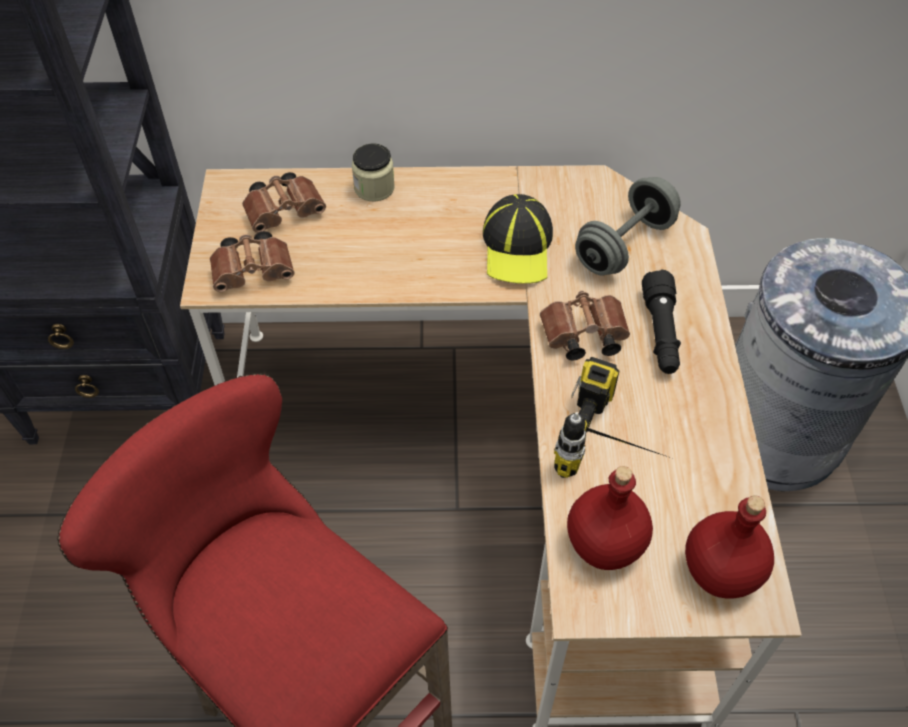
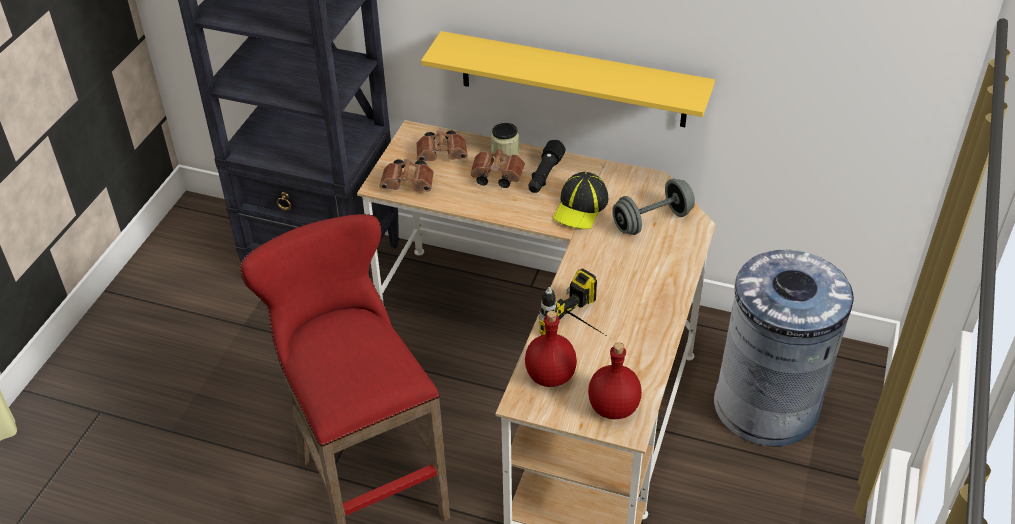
camera: 20 degrees right, 10 degrees down
brown binoculars [540,291,630,361] -> brown binoculars moved to [470,148,525,188]
black flashlight [642,270,681,374] -> black flashlight moved to [528,140,566,193]
none -> yellow shelf [421,31,715,127]

